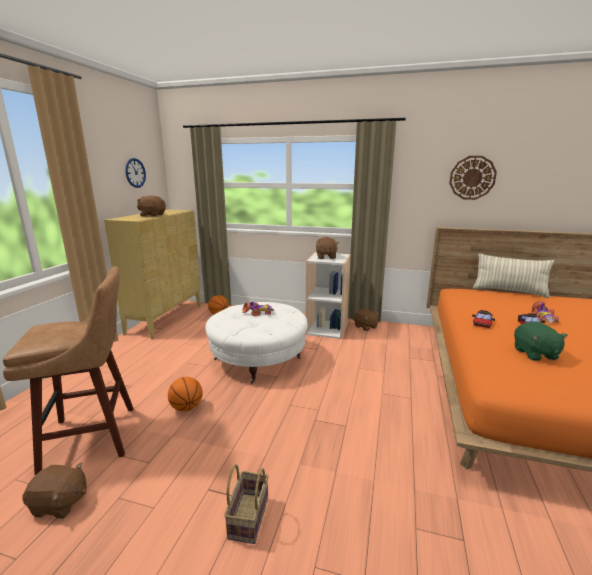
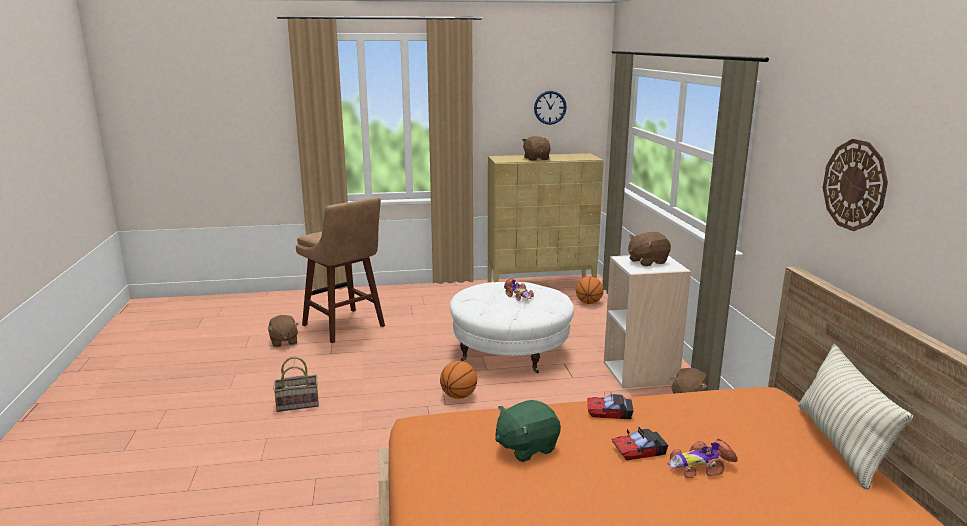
camera: 65 degrees right, 0 degrees up
basketball [168,377,203,411] -> basketball moved to [440,361,477,399]

